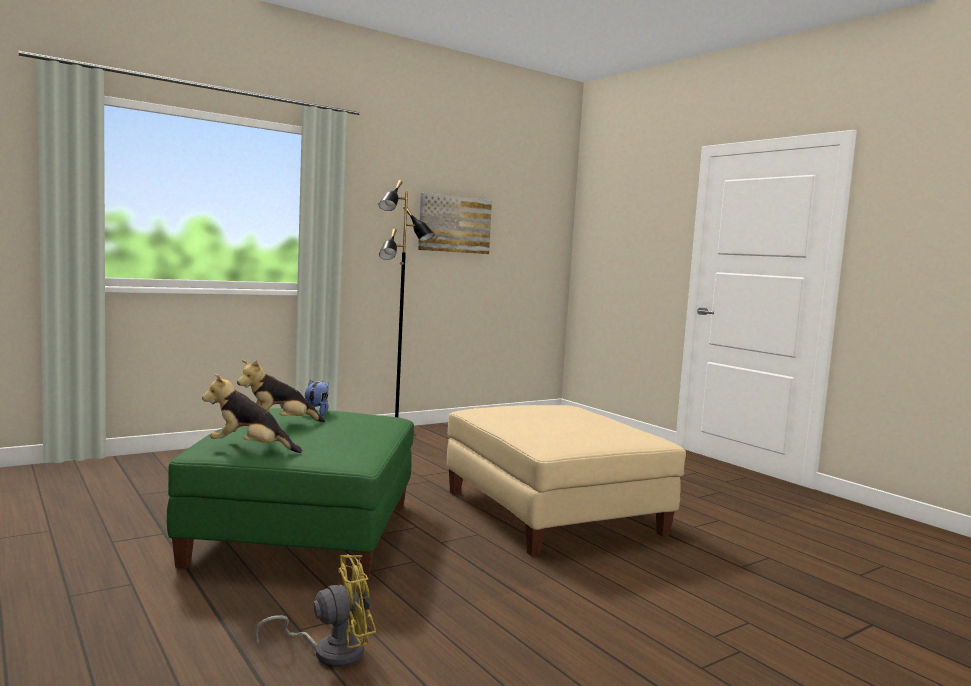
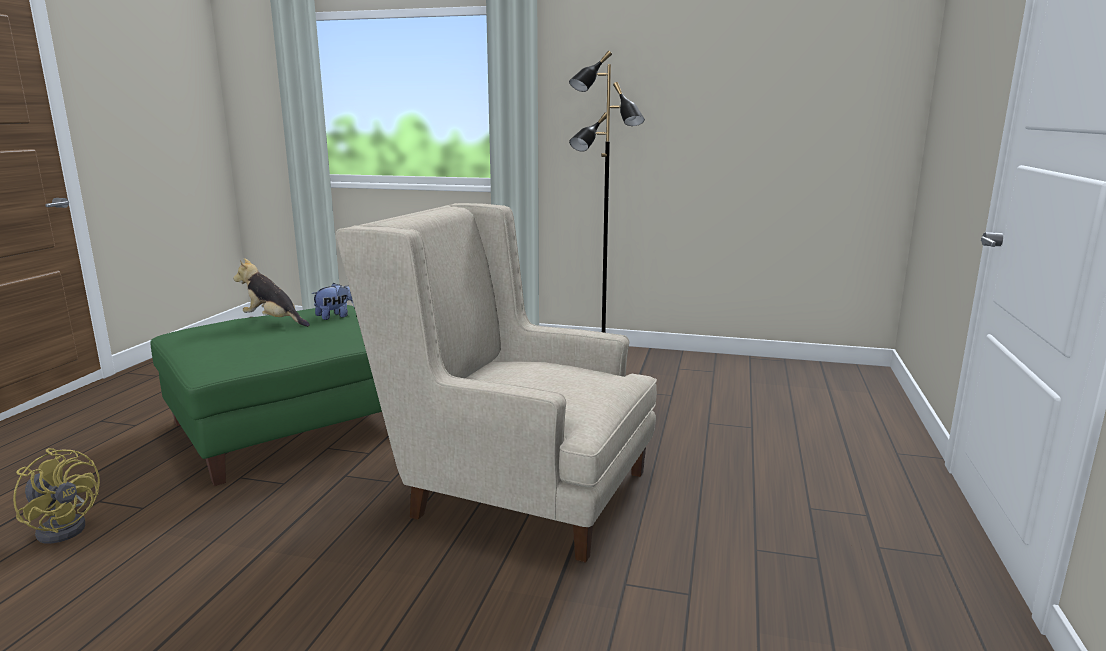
camera: 50 degrees right, 10 degrees up
plush toy [202,373,302,453] -> none
picture [418,193,492,254] -> none
beige ottoman [447,405,686,557] -> beige armchair [336,203,657,562]

